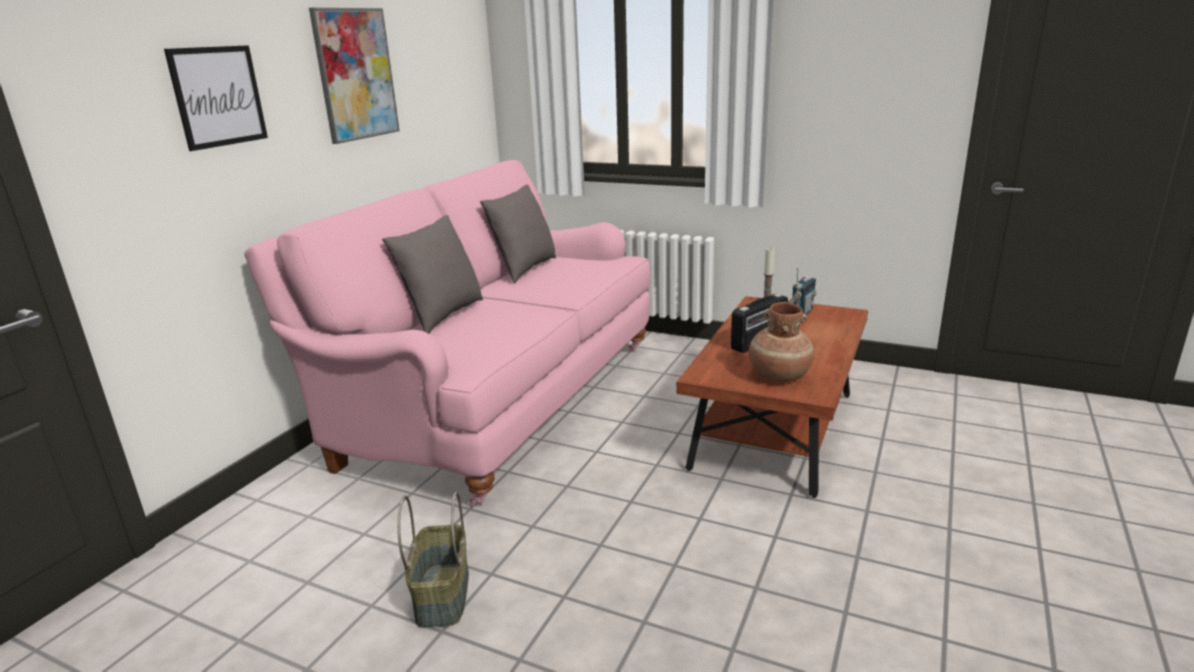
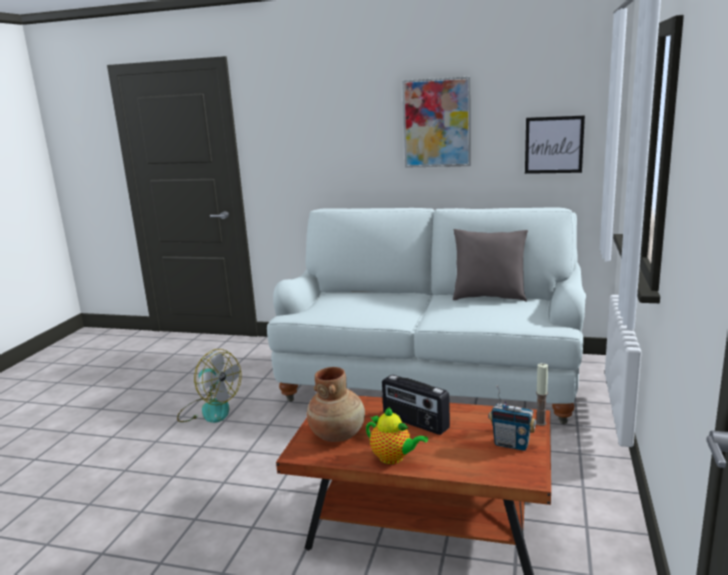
camera: 80 degrees right, 5 degrees down
picture [164,45,268,151] -> picture moved to [525,116,585,174]
pink sofa [244,160,650,506] -> white sofa [267,208,586,424]
grey pillow [382,215,483,334] -> none
basket [397,492,469,628] -> fan [177,349,241,423]
none -> teapot [366,407,428,464]

